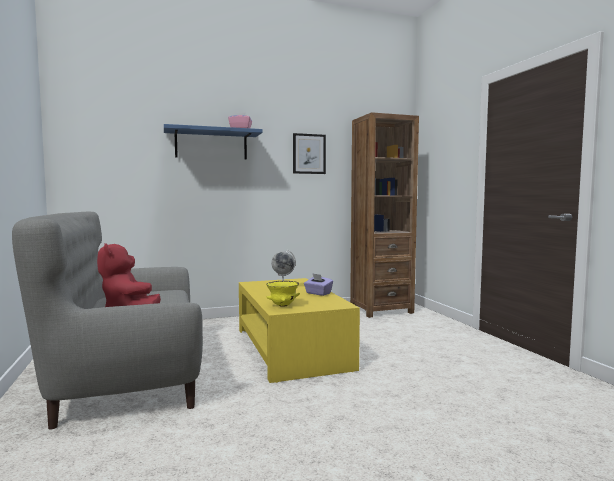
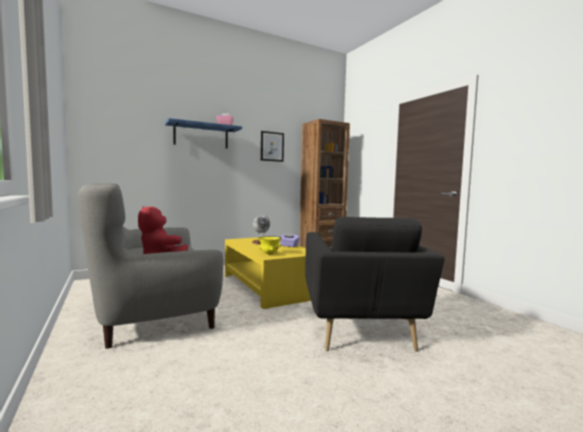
camera: 10 degrees left, 0 degrees up
none -> black armchair [305,217,445,351]

